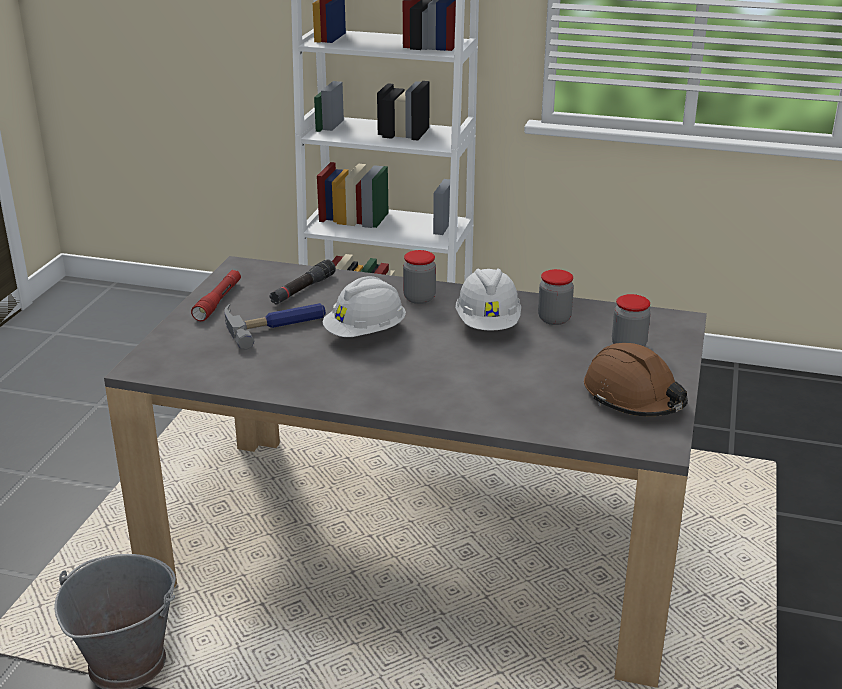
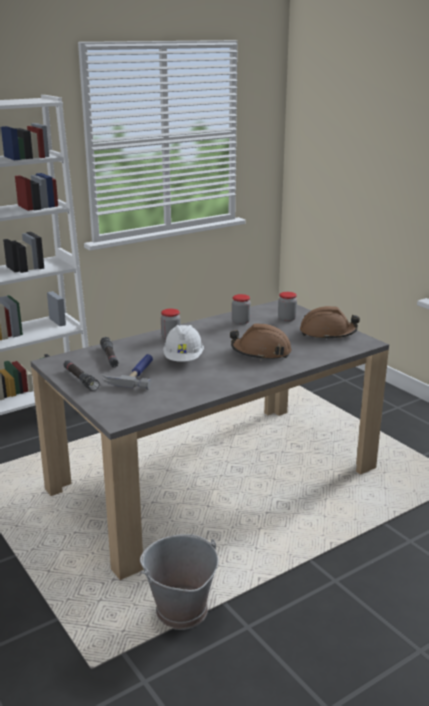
camera: 50 degrees left, 5 degrees down
red flashlight [191,270,241,321] -> black flashlight [63,360,100,391]
white hard hat [455,268,521,331] -> none
none -> brown hard hat [230,323,291,361]

